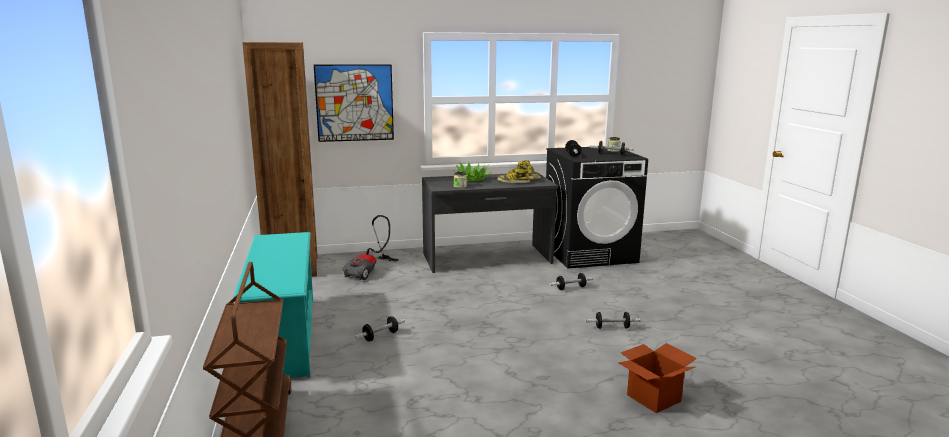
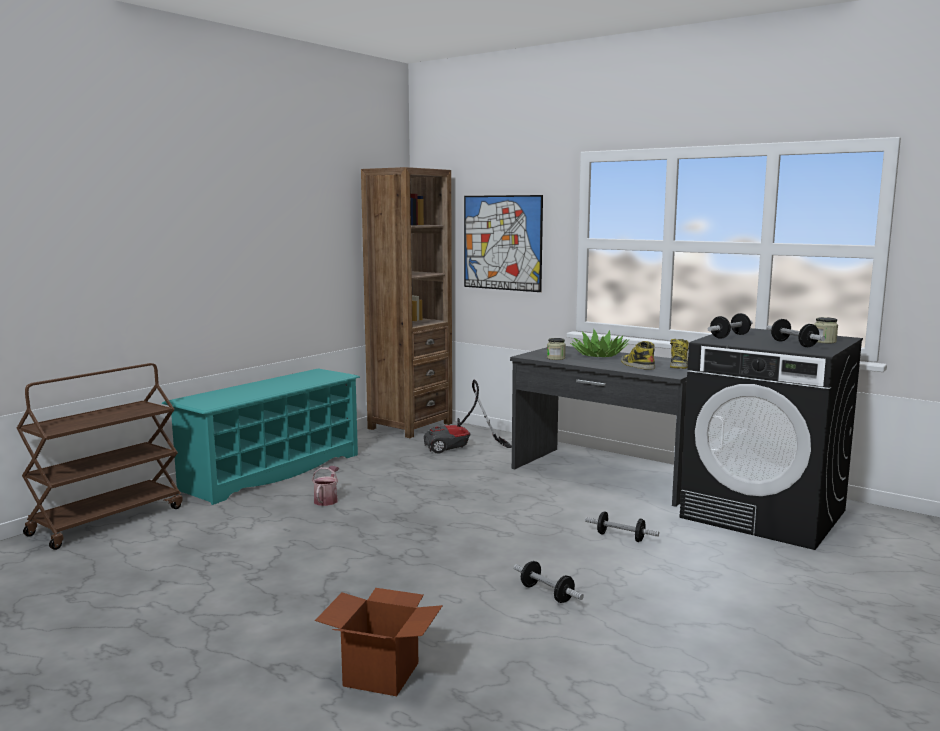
camera: 50 degrees right, 5 degrees down
dumbbell [355,316,405,341] -> watering can [312,466,339,506]

